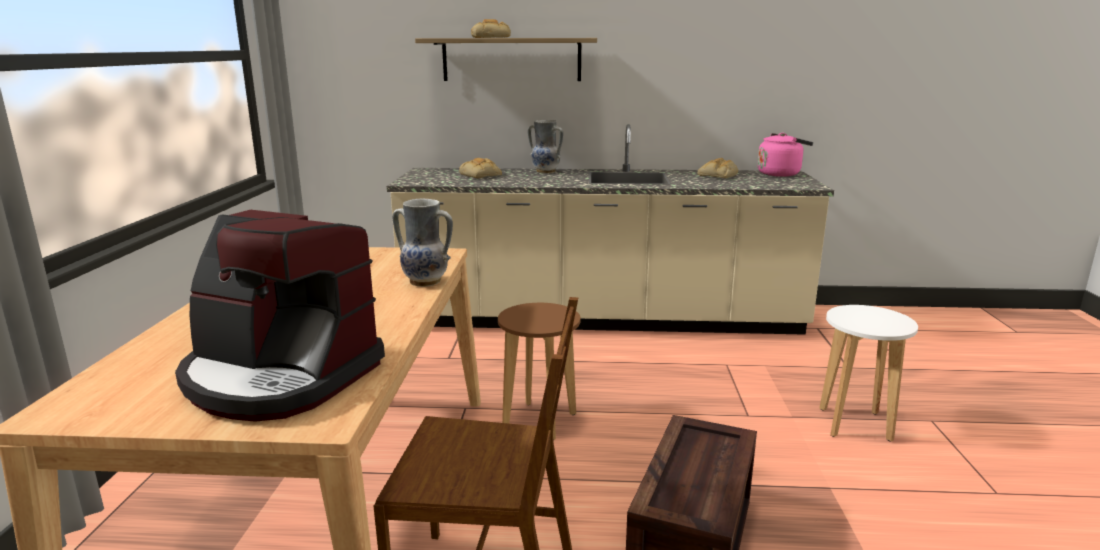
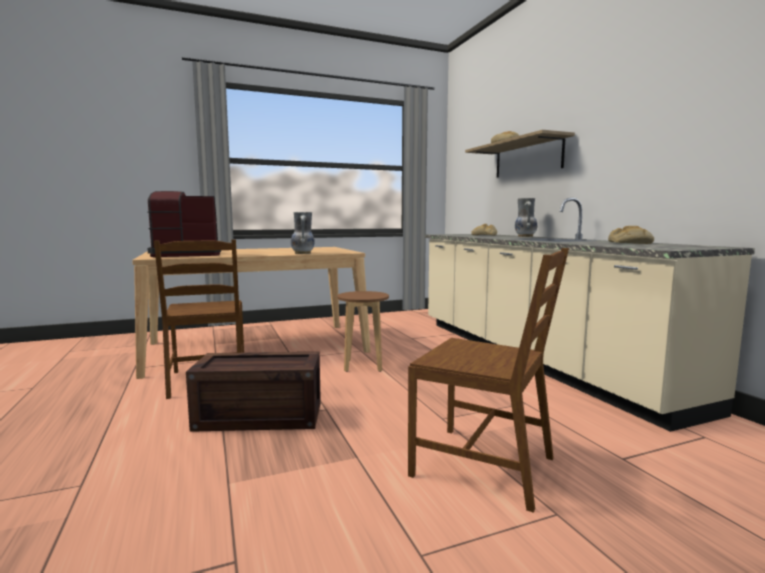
camera: 65 degrees right, 10 degrees down
coffee machine [175,210,385,422] -> coffee machine turned 75 degrees clockwise [147,191,222,257]
pink kettle [757,133,813,177] -> none
white stool [819,305,918,442] -> brown chair [408,248,569,513]

